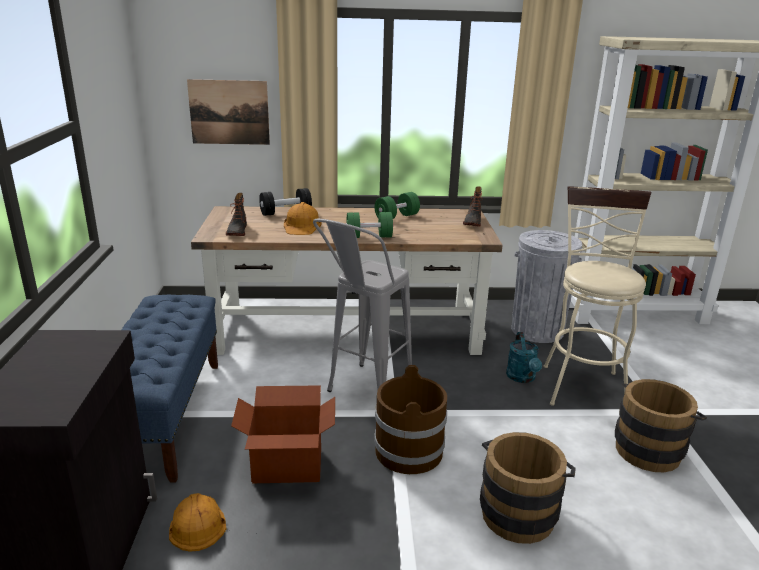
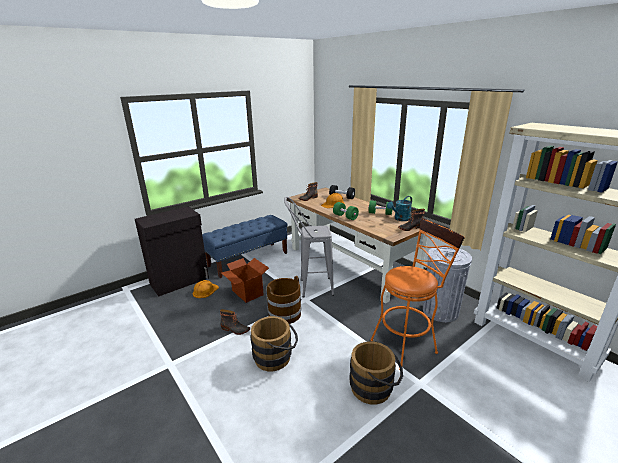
camera: 55 degrees right, 0 degrees up
picture [187,79,270,145] -> none
turquoise watering can [506,332,542,383] -> turquoise watering can moved to [387,196,412,221]
beige stool [544,186,651,406] -> orange stool [370,218,465,370]
none -> boot [220,309,250,335]

